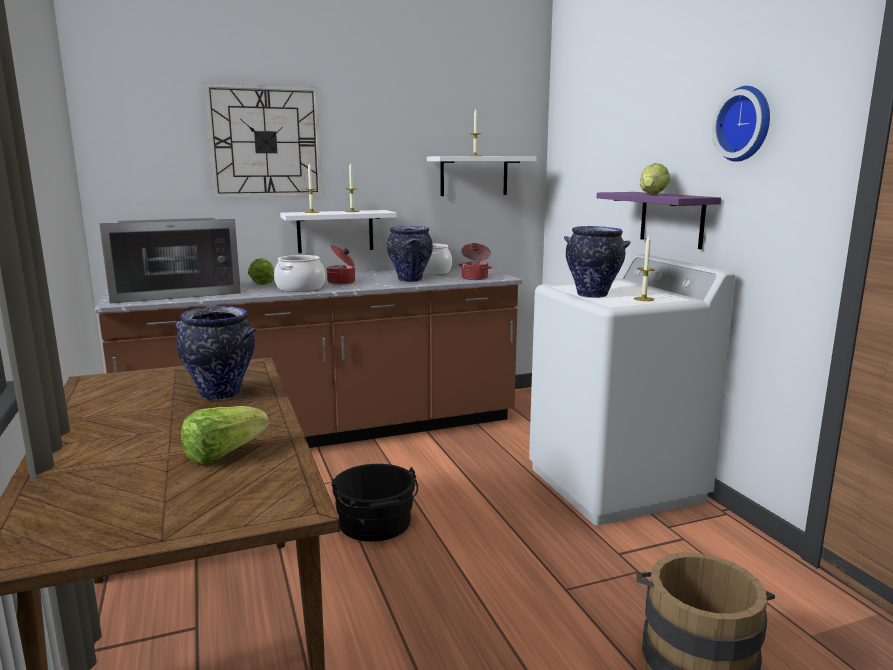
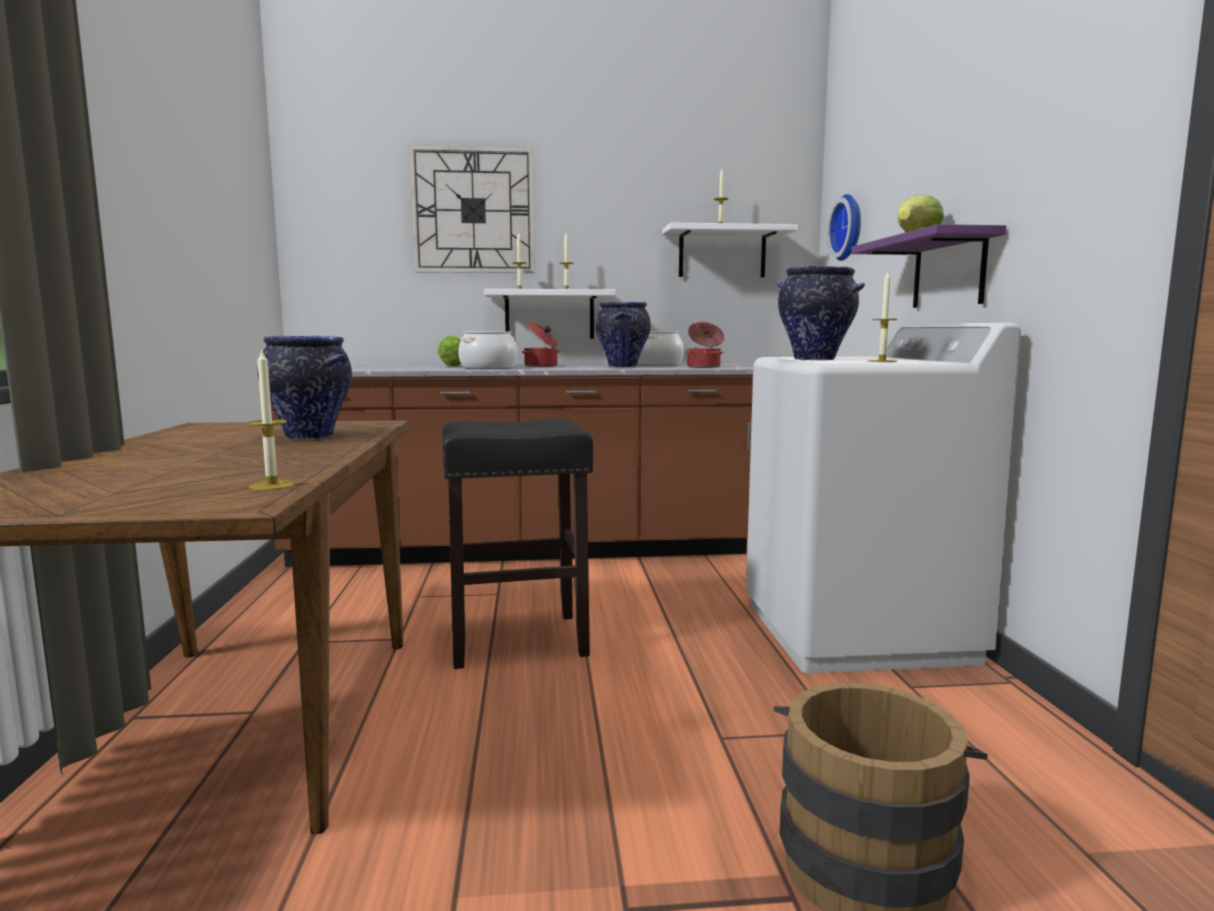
camera: 15 degrees right, 5 degrees down
microwave [99,218,241,303] -> none
lettuce [181,406,269,464] -> none
black bucket [331,464,418,542] -> black stool [442,418,593,669]
wall clock [712,86,770,162] -> wall clock moved to [827,194,861,261]
none -> candle [247,348,295,490]

